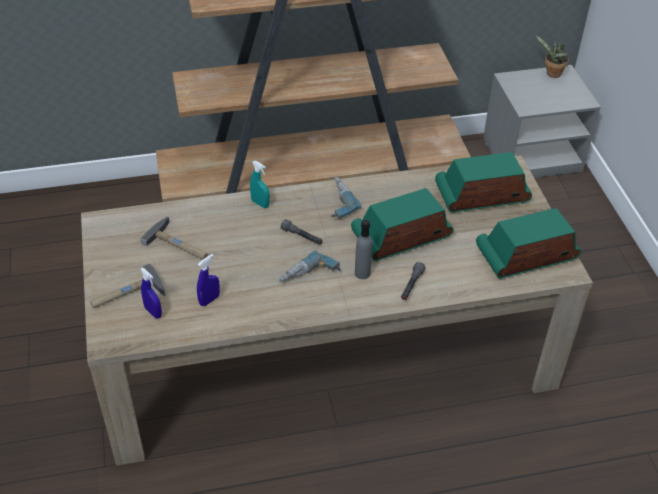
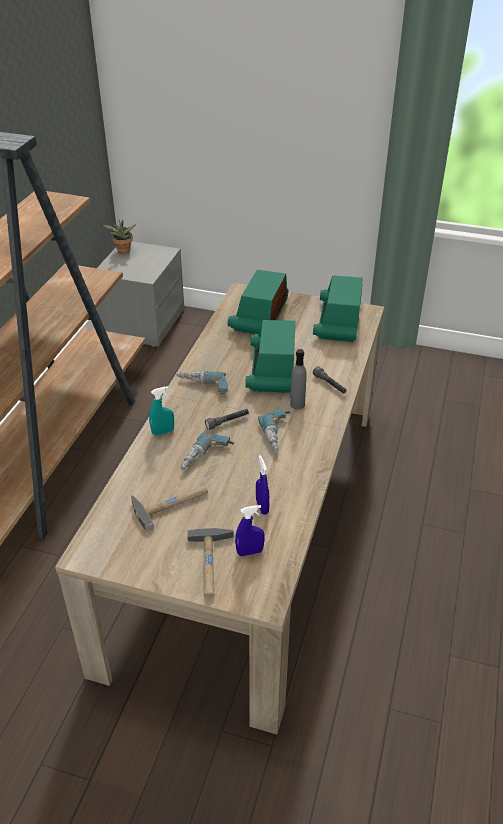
camera: 60 degrees left, 5 degrees down
none -> power drill [180,432,234,470]

